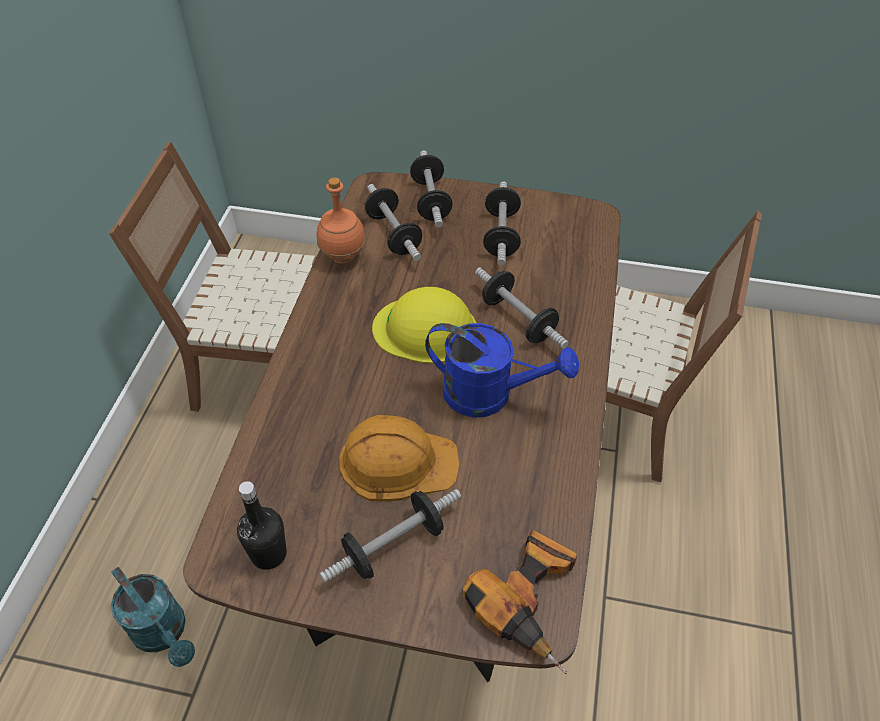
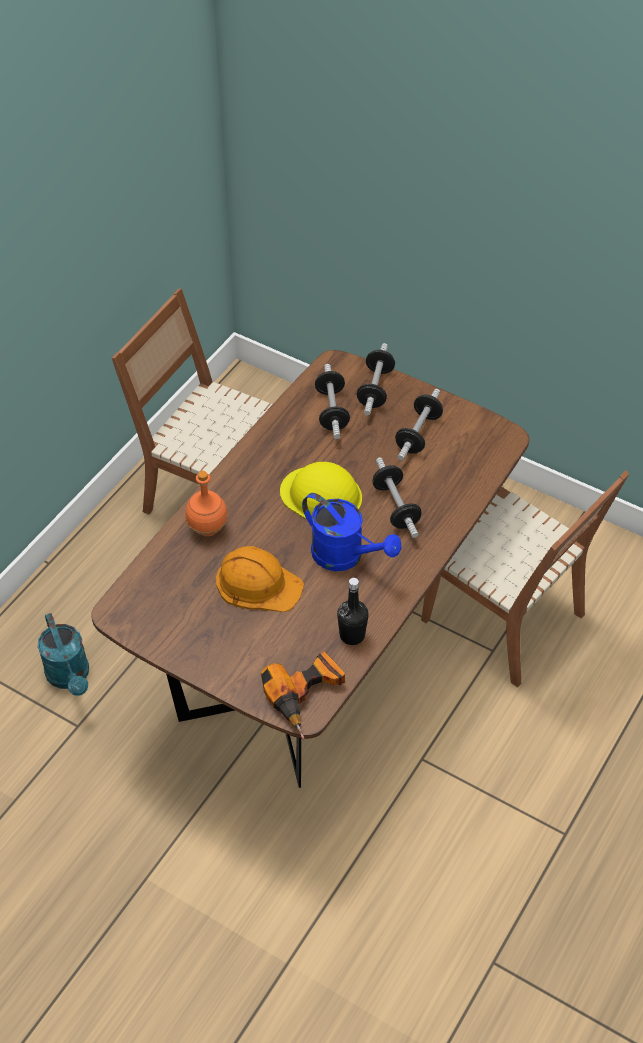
camera: 20 degrees right, 0 degrees up
black bottle [237,481,287,570] -> black bottle moved to [337,578,369,645]
orange bottle [317,177,365,263] -> orange bottle moved to [186,471,228,537]
dumbbell [319,489,461,583] -> none

